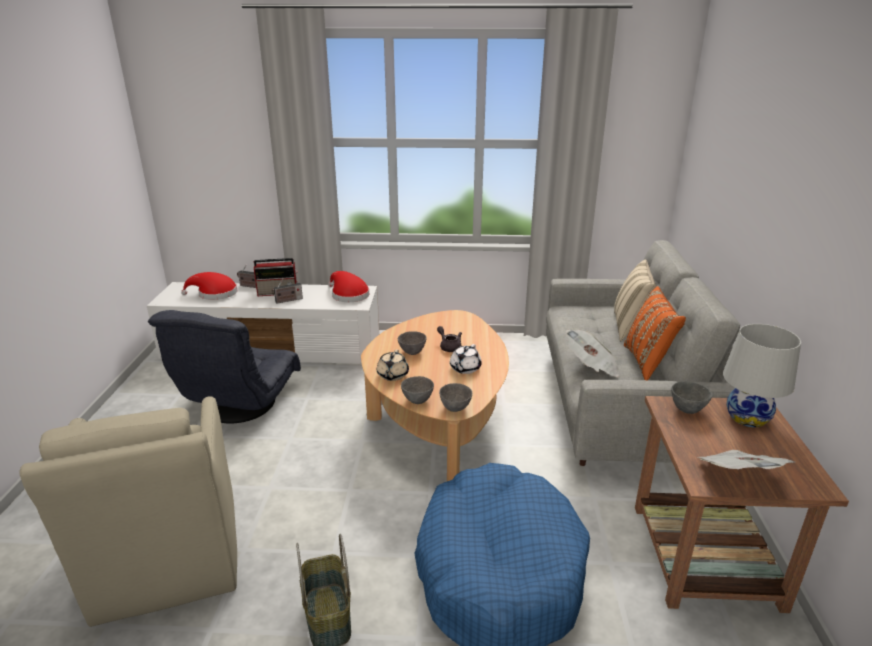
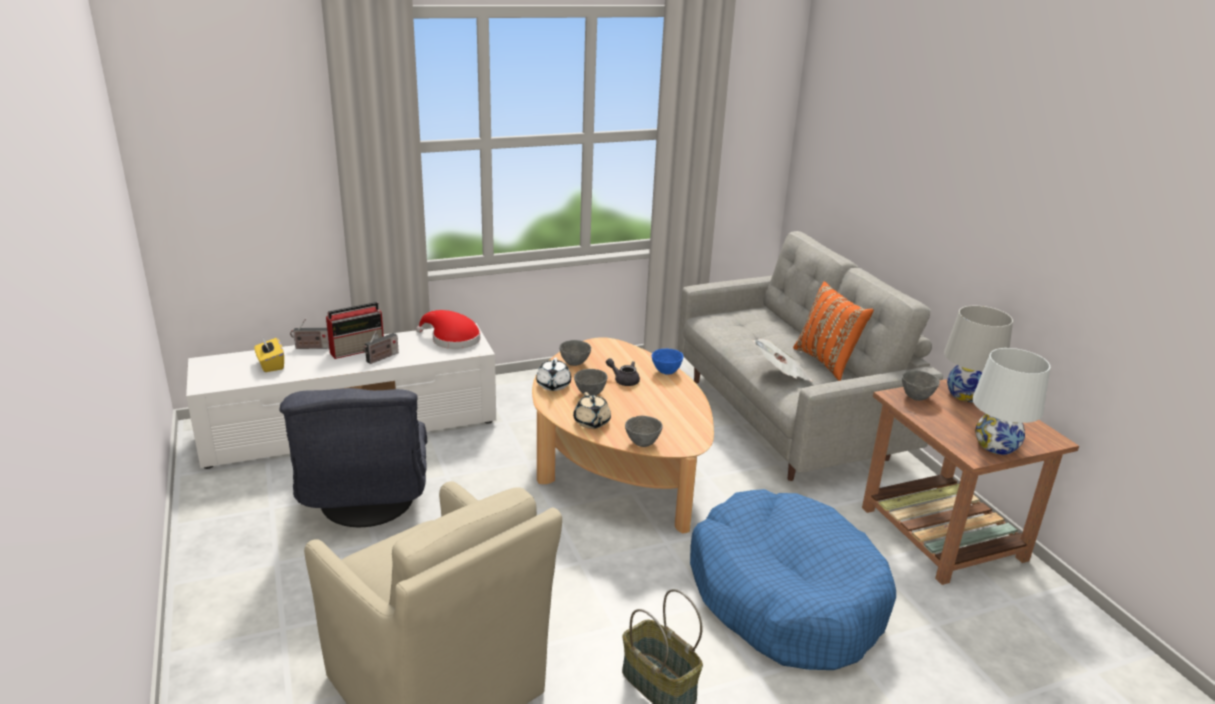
camera: 25 degrees left, 0 degrees up
red hat [181,272,238,300] -> yellow tissue box [254,336,284,372]
grey bowl [439,383,472,412] -> grey bowl moved to [559,340,591,366]
white teapot [450,344,482,374] -> white teapot moved to [536,358,571,391]
beige pillow [614,259,657,341] -> none
newspaper [698,450,796,469] -> white table lamp [972,348,1050,455]
none -> blue bowl [652,349,684,375]

